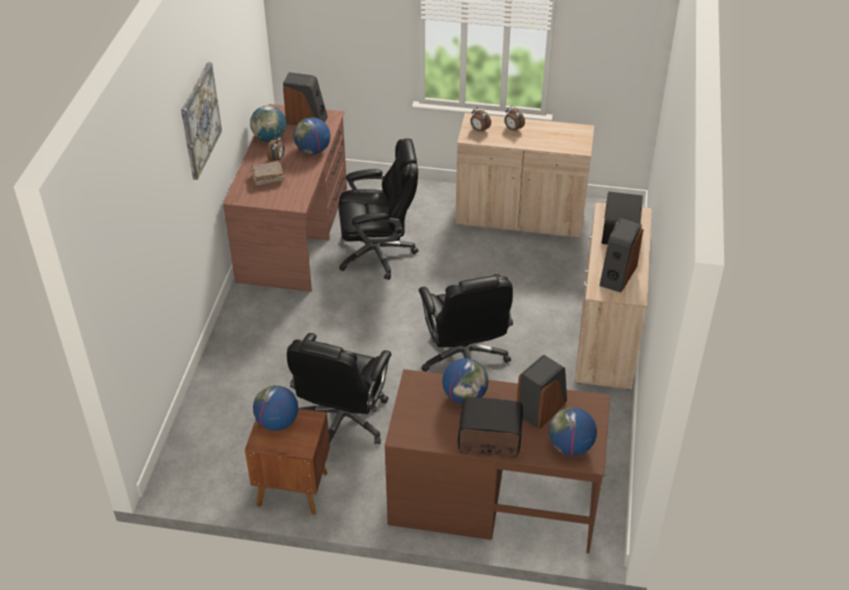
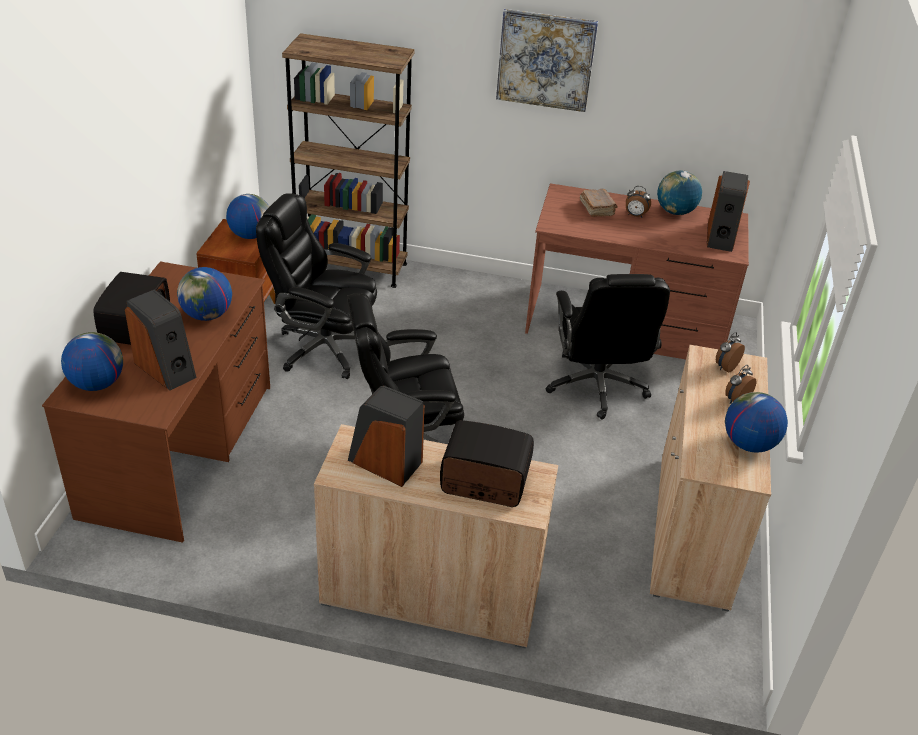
camera: 90 degrees right, 5 degrees down
globe [294,117,331,154] -> globe moved to [725,392,788,453]
none -> brown bookcase [282,33,415,288]

